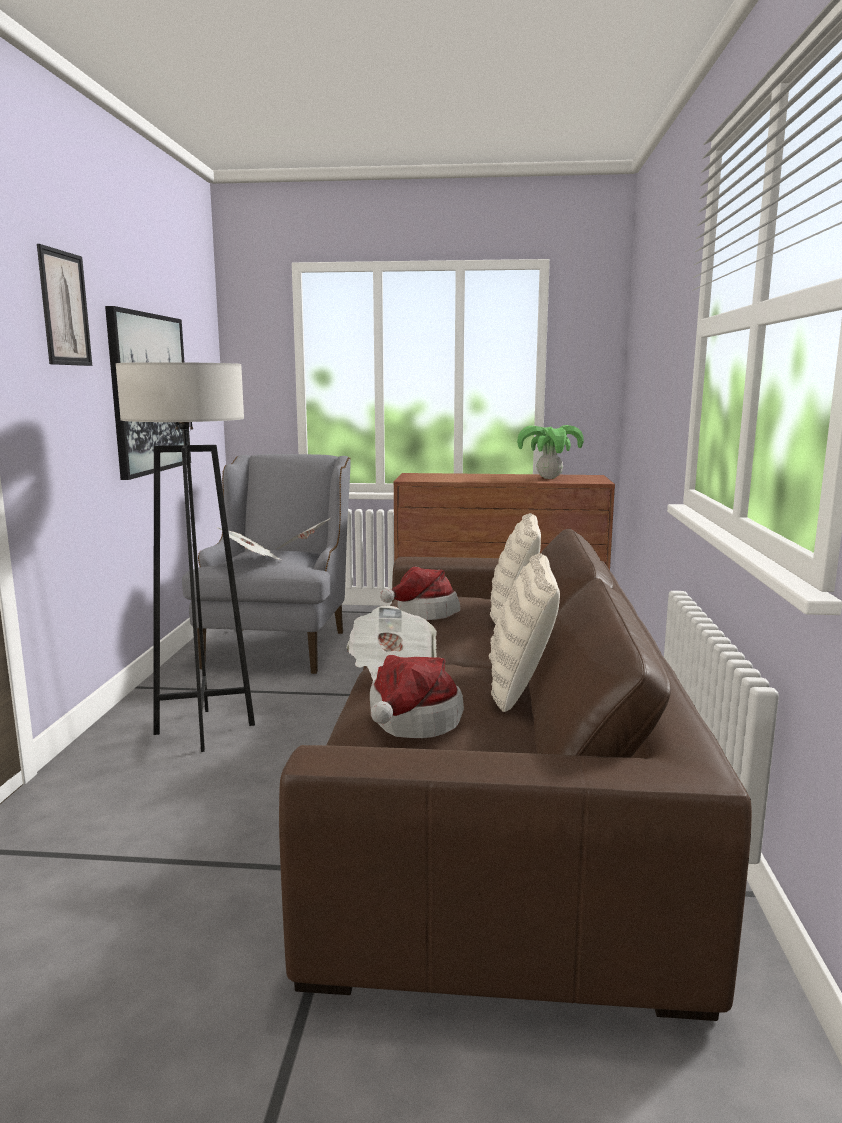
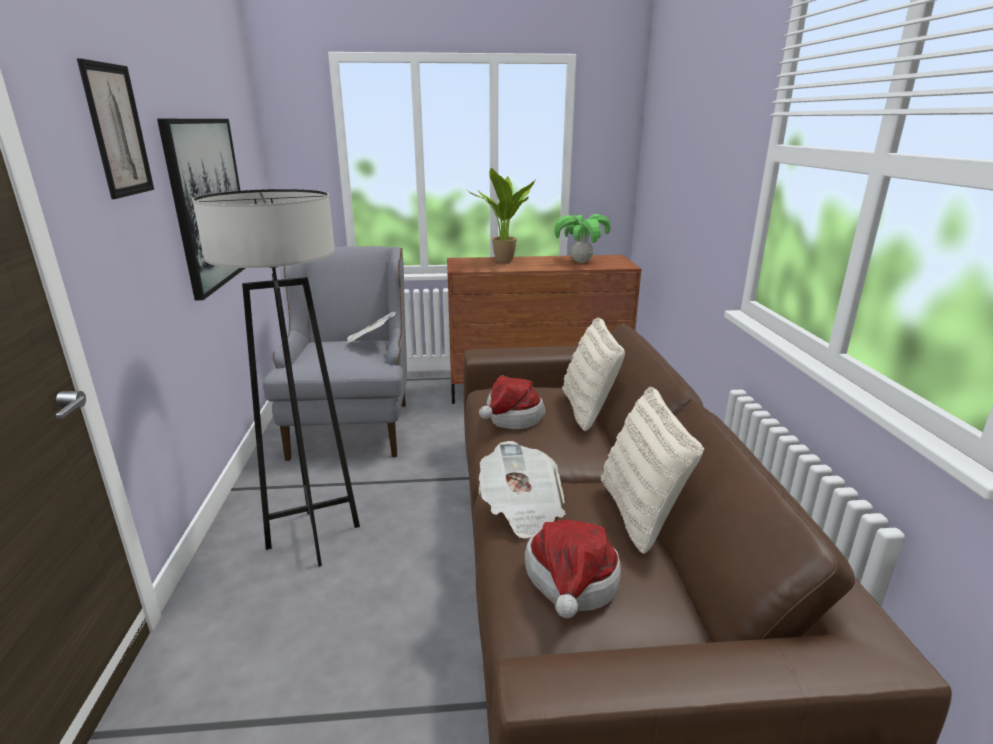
camera: 10 degrees left, 10 degrees up
newspaper [216,527,281,560] -> none
none -> potted plant [467,168,537,263]

